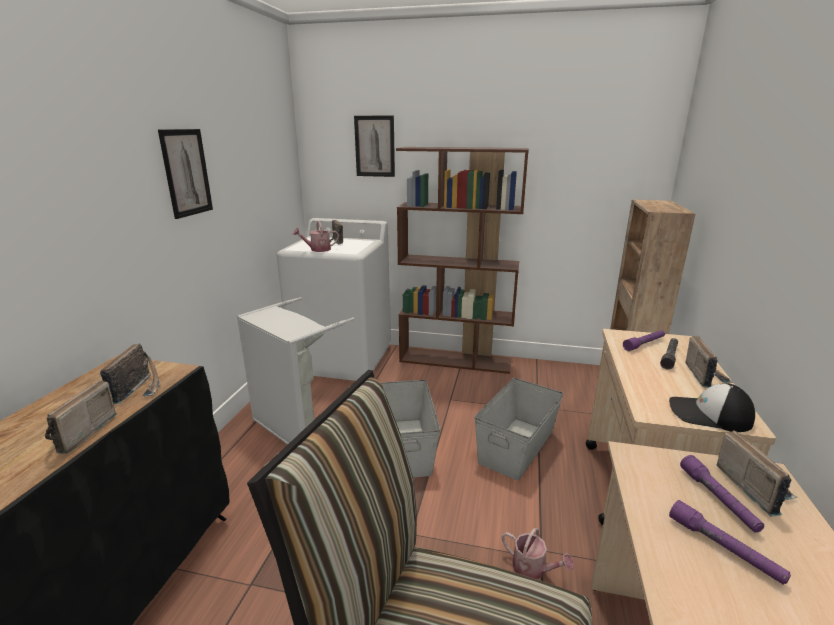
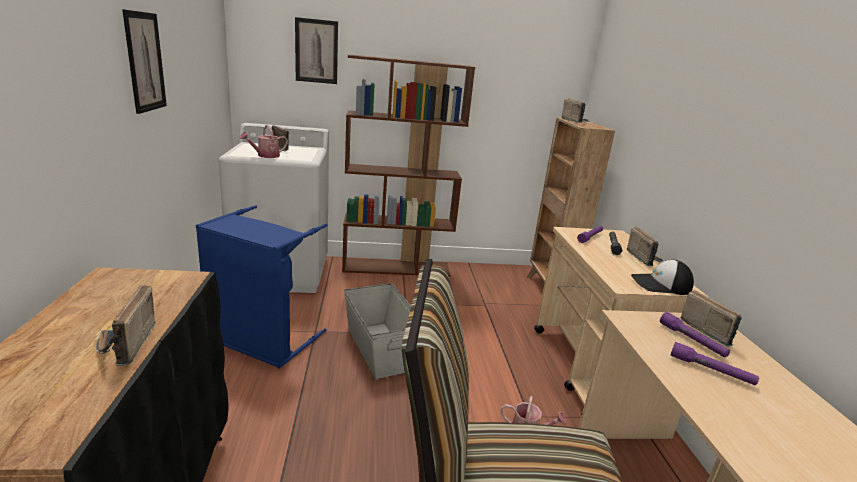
camera: 20 degrees left, 0 degrees up
radio [100,343,160,404] -> radio moved to [562,99,590,123]
grey laundry basket [237,297,354,445] -> blue laundry basket [196,205,328,369]
grey storage box [474,378,564,481] -> none

